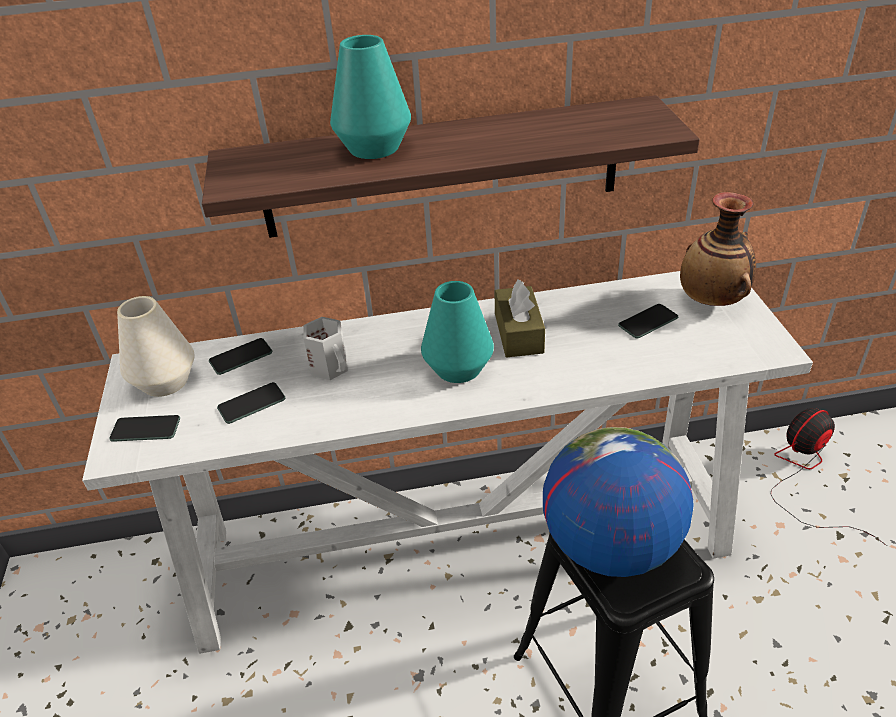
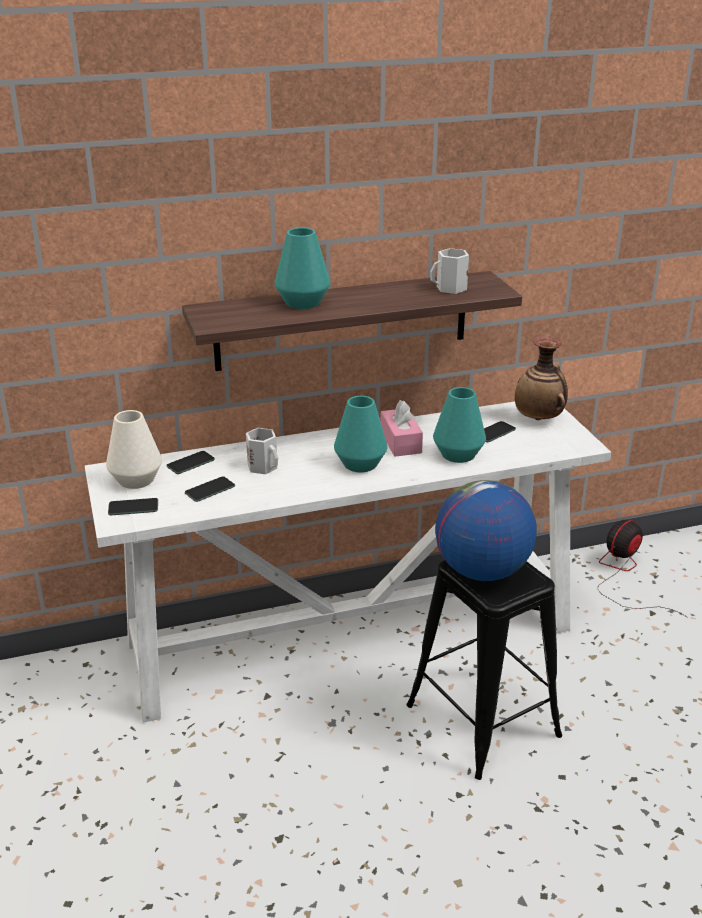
camera: 10 degrees left, 10 degrees down
brown tissue box [494,280,545,358] -> pink tissue box [380,400,423,457]
none -> white mug [430,248,469,294]
none -> turquoise vase [433,387,486,463]

